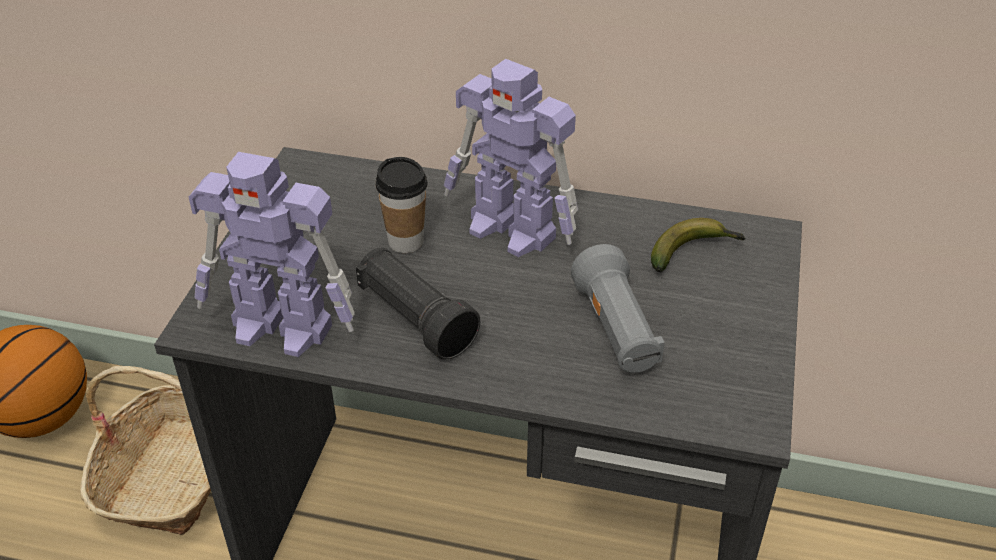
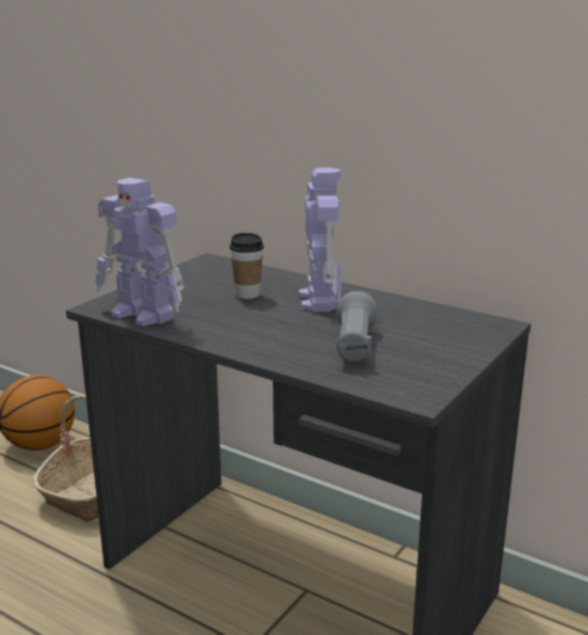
camera: 20 degrees right, 20 degrees down
black flashlight [356,248,480,360] -> none
toy robot [444,59,578,257] -> toy robot turned 150 degrees counterclockwise [299,168,342,312]
banana [651,218,745,272] -> none

